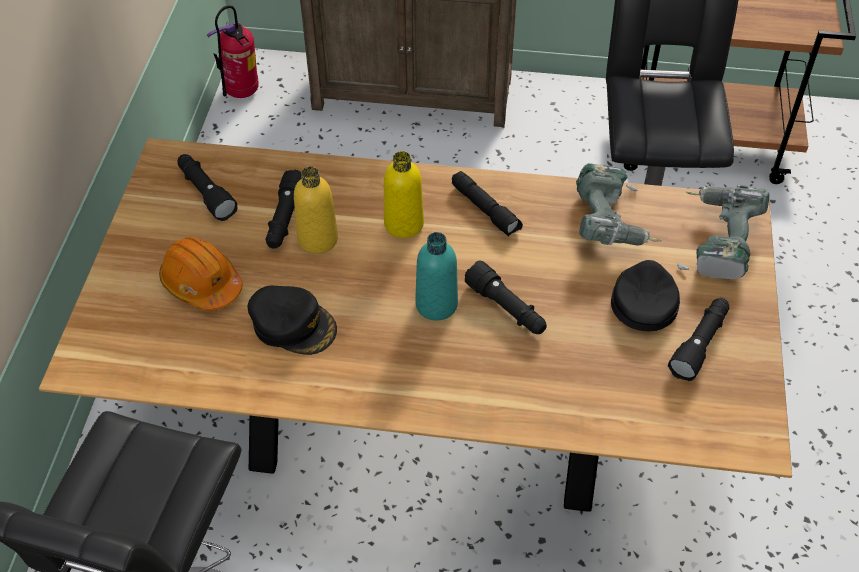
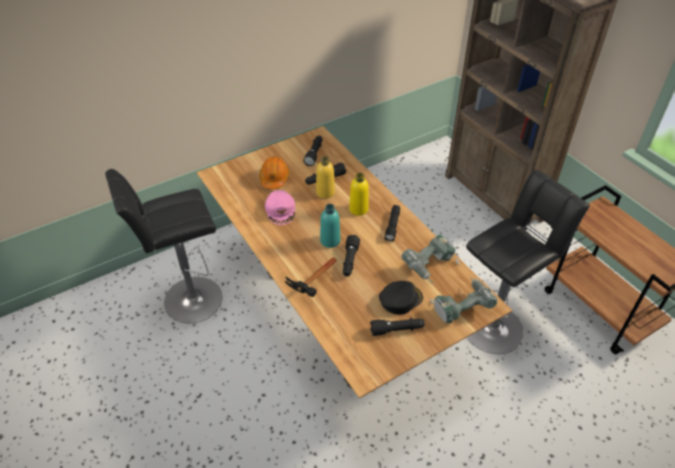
camera: 50 degrees right, 5 degrees down
fire extinguisher [207,5,259,98] -> none
black cap [247,286,337,355] -> pink cap [265,190,295,225]
none -> hammer [285,257,337,297]

